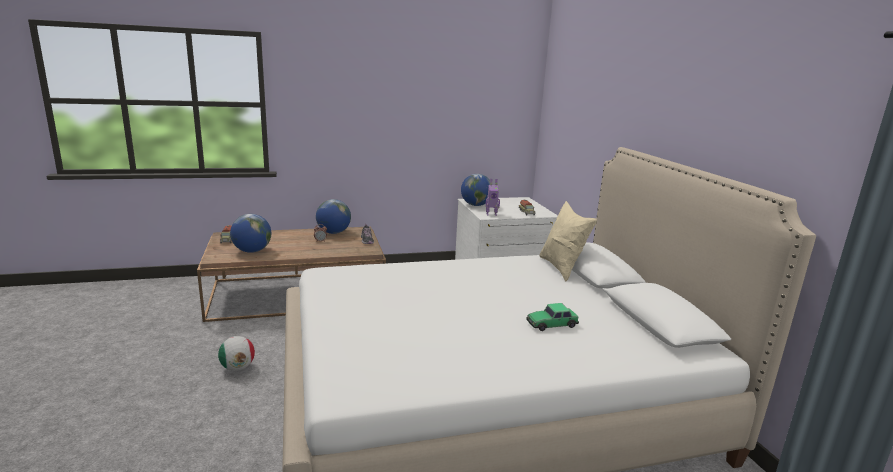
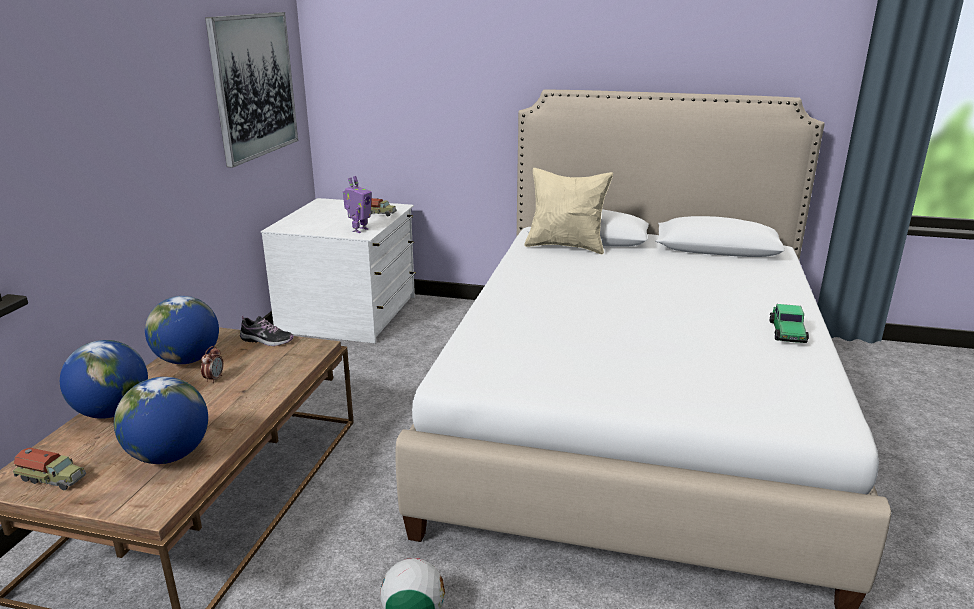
camera: 60 degrees left, 5 degrees up
globe [461,174,490,206] -> globe moved to [60,340,148,419]
toy car [526,303,579,331] -> toy car moved to [770,304,809,343]
none -> picture [205,12,298,168]

